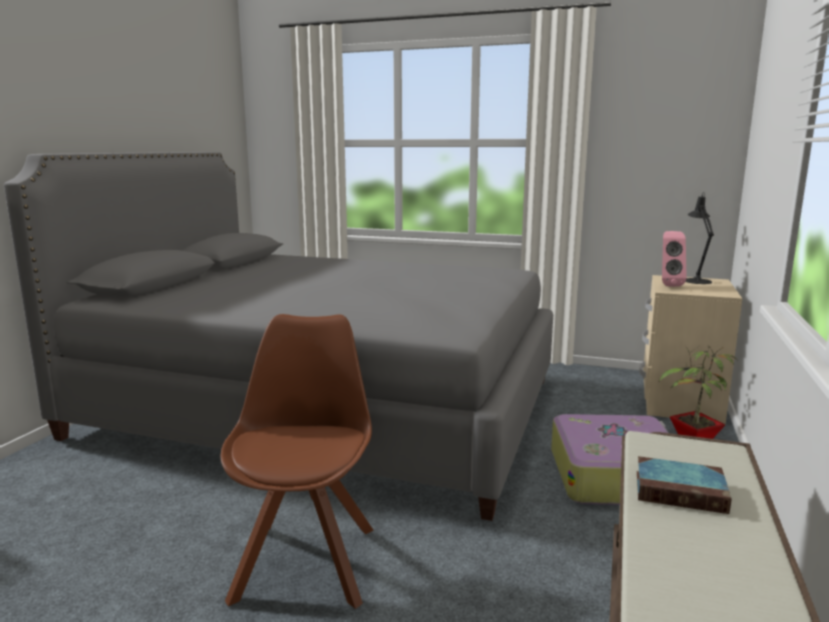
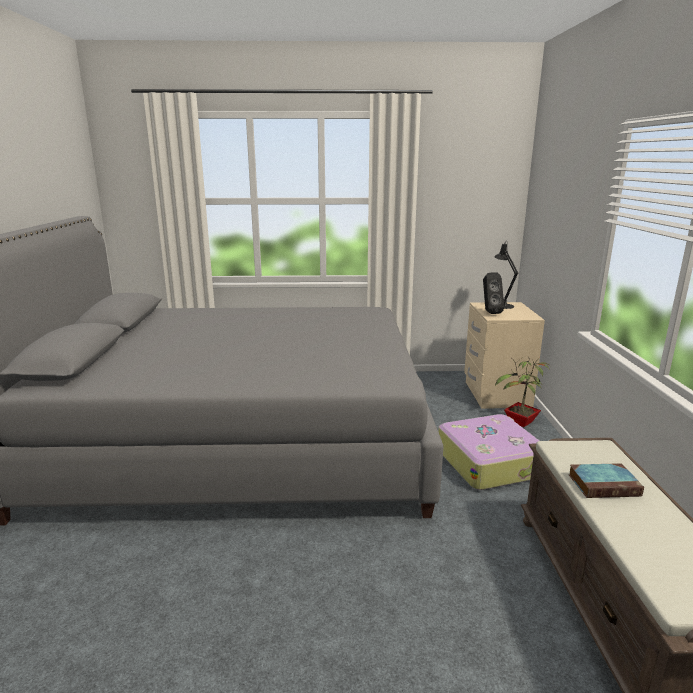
camera: 20 degrees left, 5 degrees up
brown chair [221,314,373,609] -> none
pink speaker [662,231,687,287] -> black speaker [483,272,504,314]

